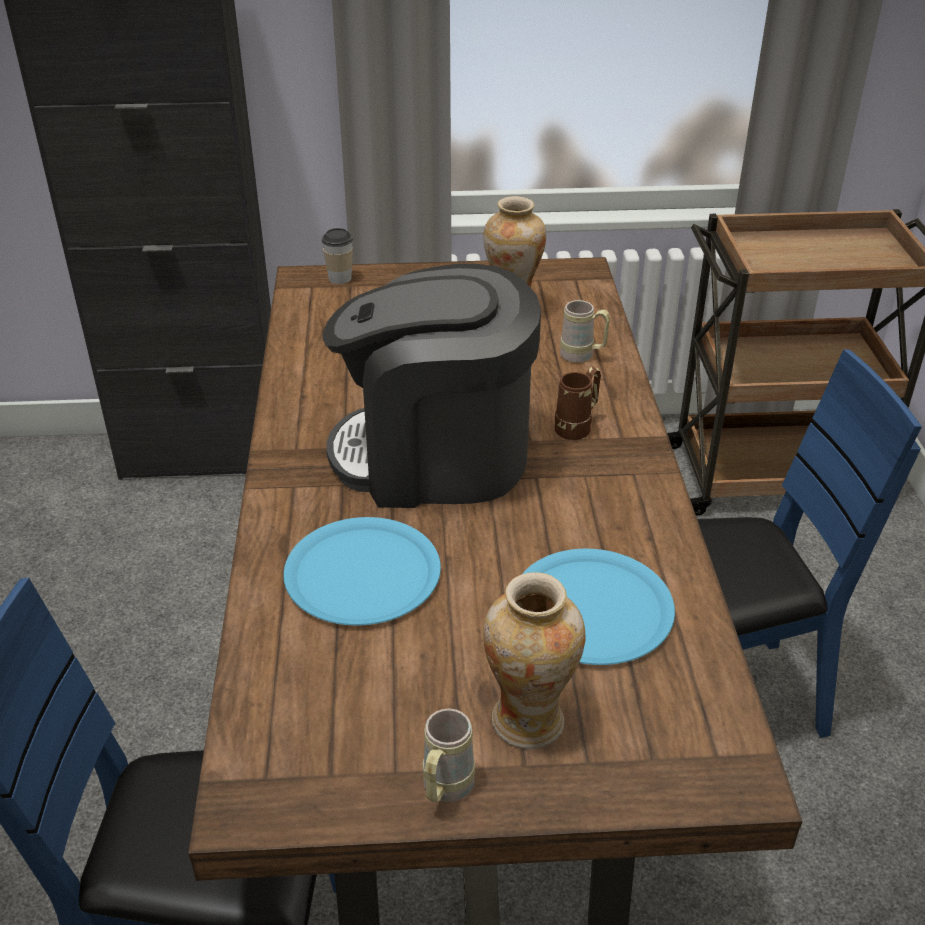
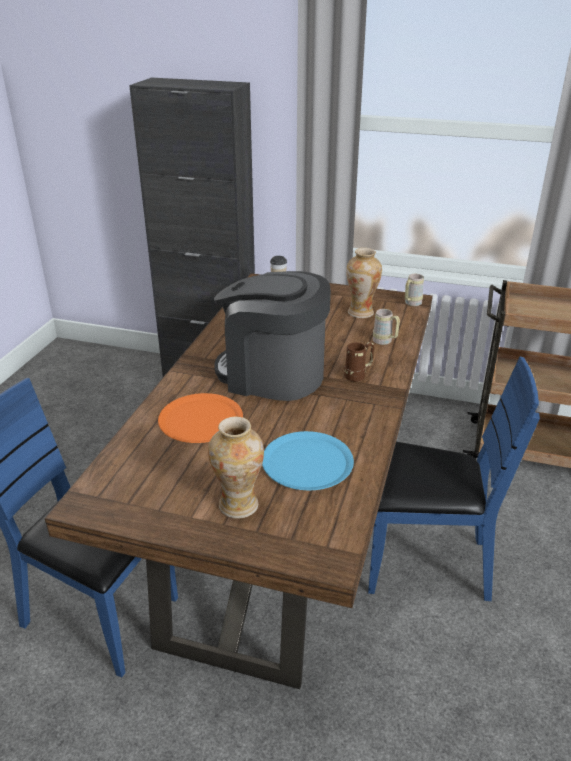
camera: 20 degrees right, 5 degrees down
blue plate [283,517,441,626] -> orange plate [158,393,243,443]
beige mug [422,708,475,802] -> beige mug moved to [405,274,424,306]

